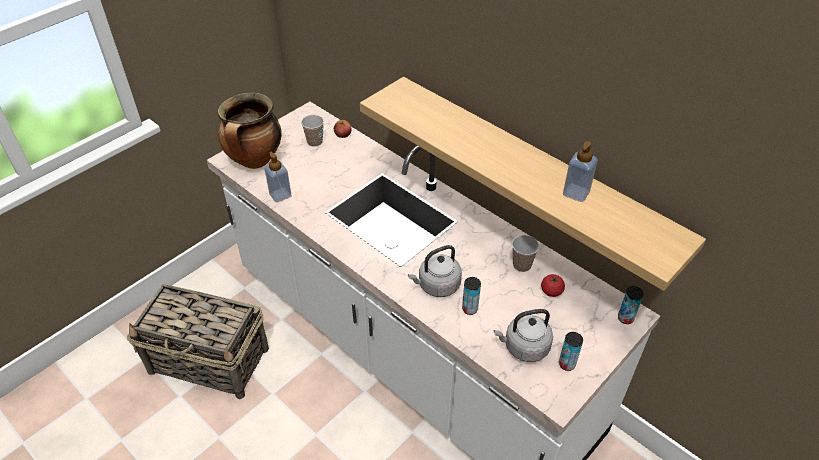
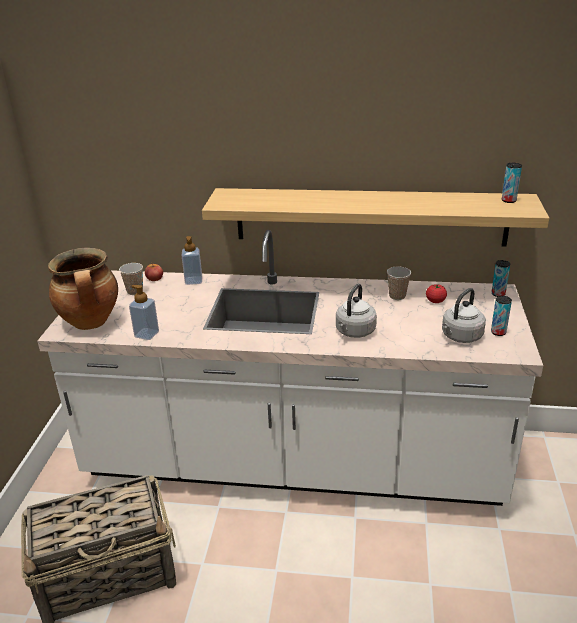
camera: 35 degrees left, 15 degrees down
can [462,277,481,315] -> can moved to [502,163,522,203]
soap dispenser [563,141,598,202] -> soap dispenser moved to [182,236,202,285]

